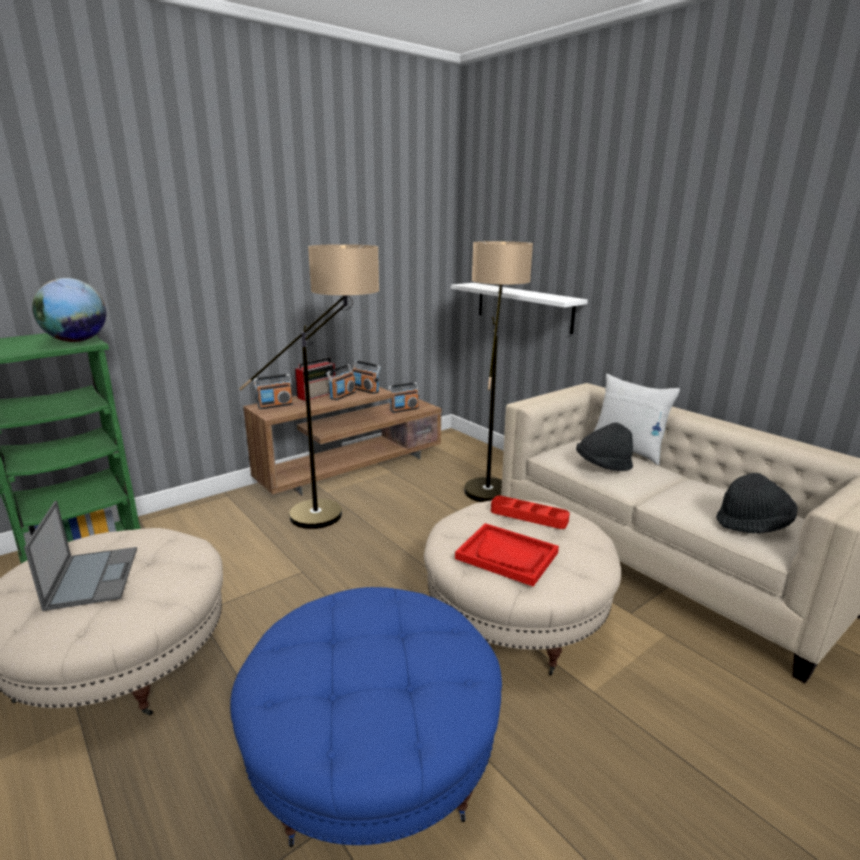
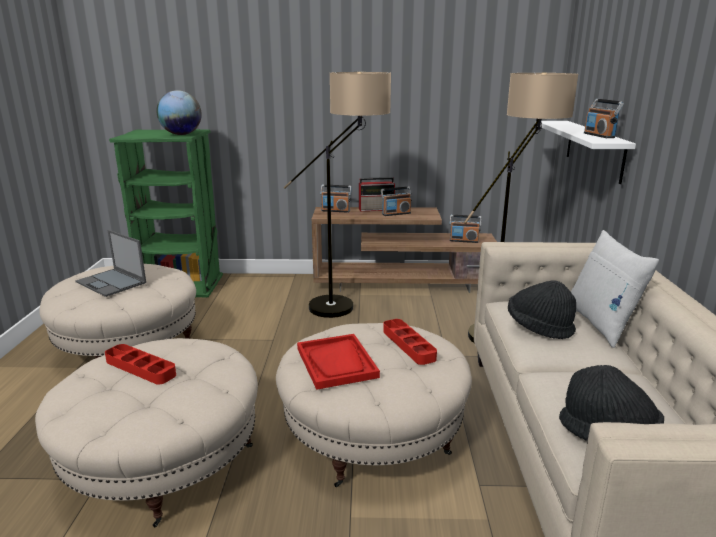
camera: 40 degrees right, 0 degrees up
laptop [24,501,137,611] -> laptop turned 105 degrees clockwise [75,230,146,297]
blue ottoman [230,587,502,847] -> beige ottoman [35,338,258,527]
radio [352,360,381,394] -> radio moved to [584,99,624,138]
none -> red tray [105,344,176,385]

